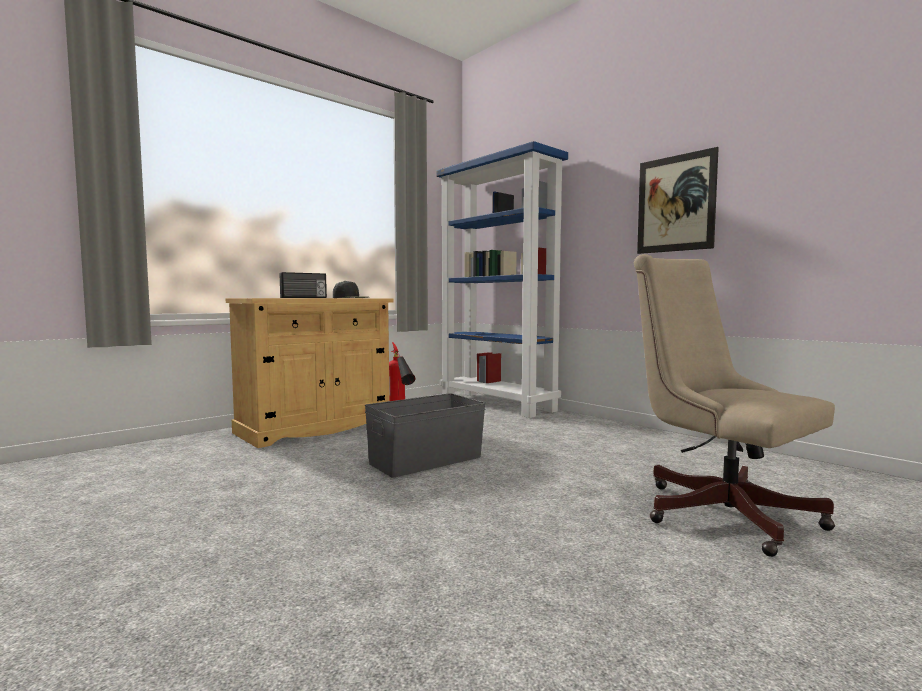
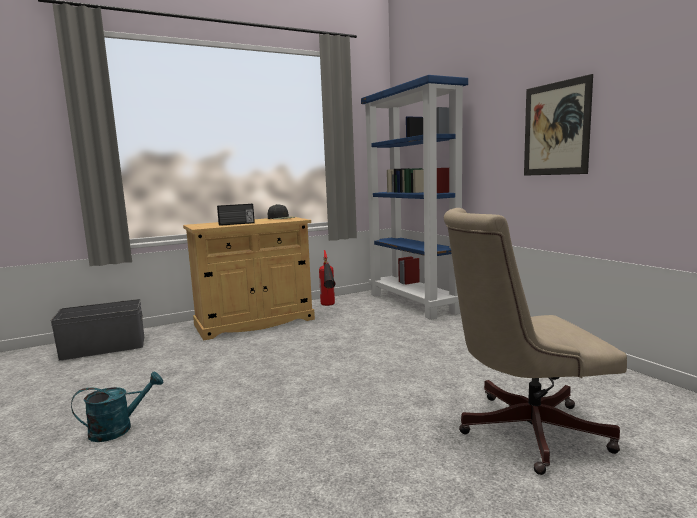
camera: 15 degrees right, 5 degrees up
grey storage box [365,393,486,478] -> grey storage box moved to [50,299,144,360]
beige office chair [634,254,835,557] -> beige office chair turned 75 degrees counterclockwise [444,208,627,475]
none -> turquoise watering can [71,372,163,442]

